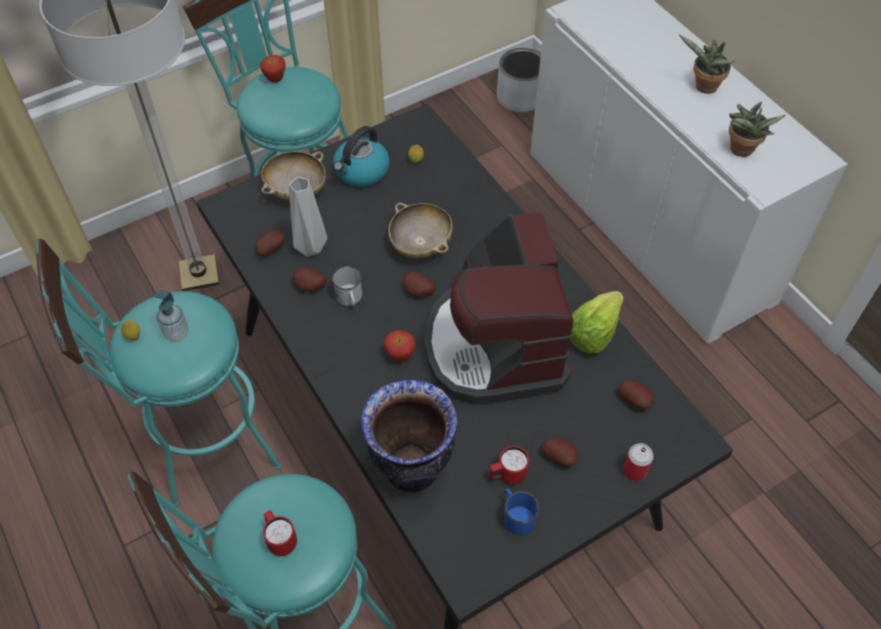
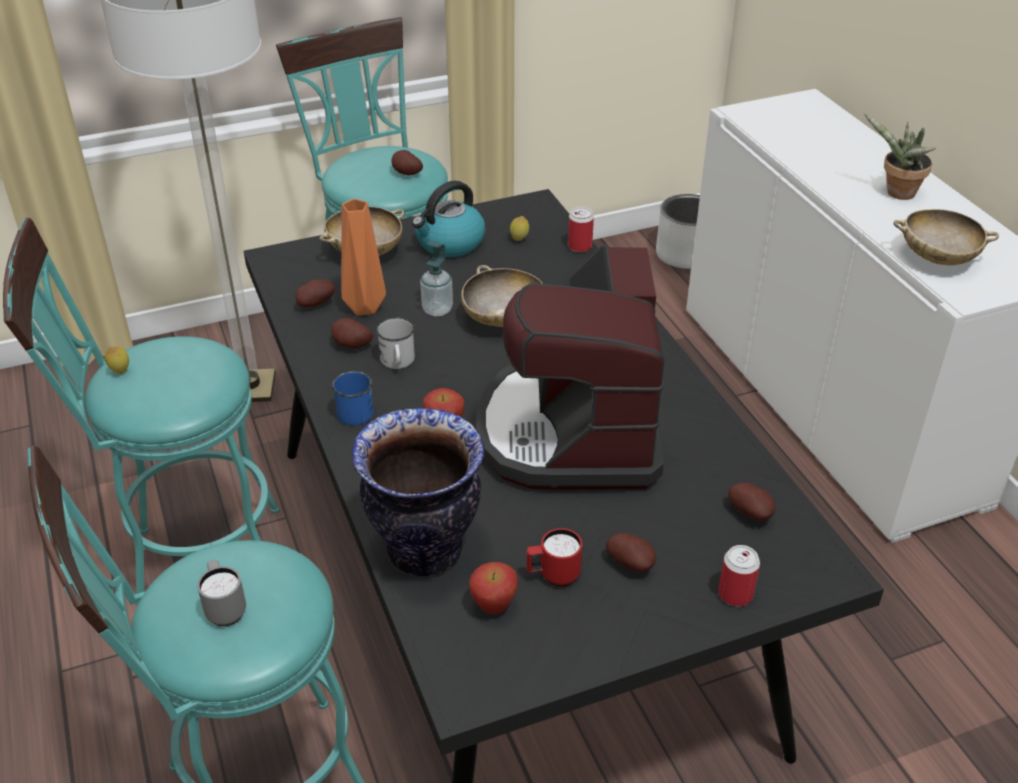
camera: 10 degrees right, 15 degrees down
soap dispenser [155,290,189,342] -> soap dispenser moved to [420,241,453,316]
apple [260,55,286,83] -> apple moved to [469,562,518,614]
red mug [263,511,297,556] -> grey mug [197,560,246,626]
grey vase [289,177,327,257] -> orange vase [341,199,386,316]
potato [403,271,436,298] -> potato moved to [391,150,423,175]
blue mug [504,488,539,535] -> blue mug moved to [332,371,374,425]
lettuce [570,291,624,354] -> none
potted plant [729,102,786,157] -> beige bowl [893,209,999,265]
none -> can [568,207,594,252]

